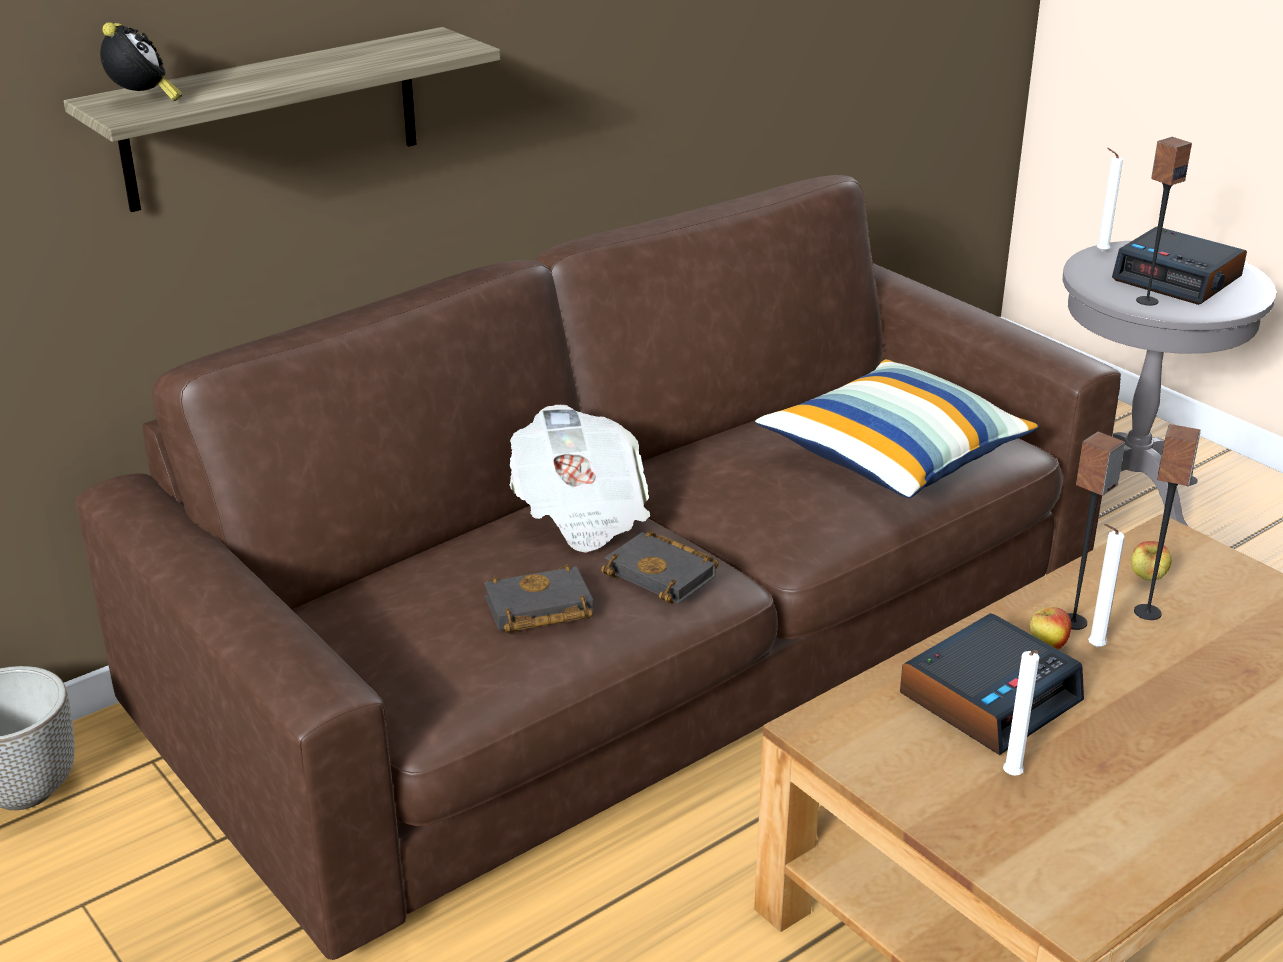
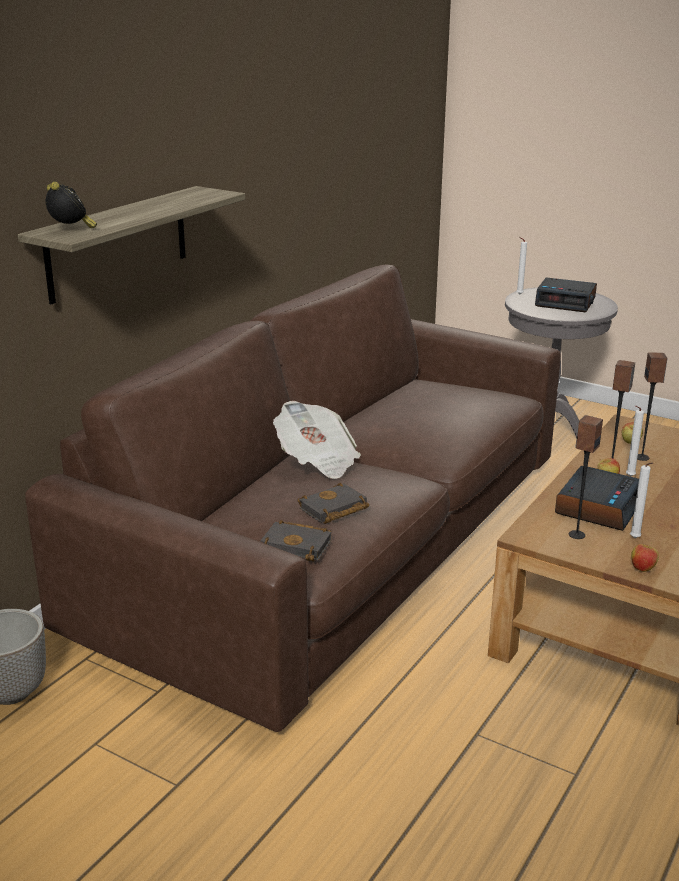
camera: 20 degrees left, 5 degrees down
black book [601,531,719,604] -> black book moved to [260,520,331,562]
pillow [755,359,1039,498] -> none
speaker [1136,137,1192,306] -> speaker moved to [569,415,603,539]
none -> apple [631,542,659,572]

